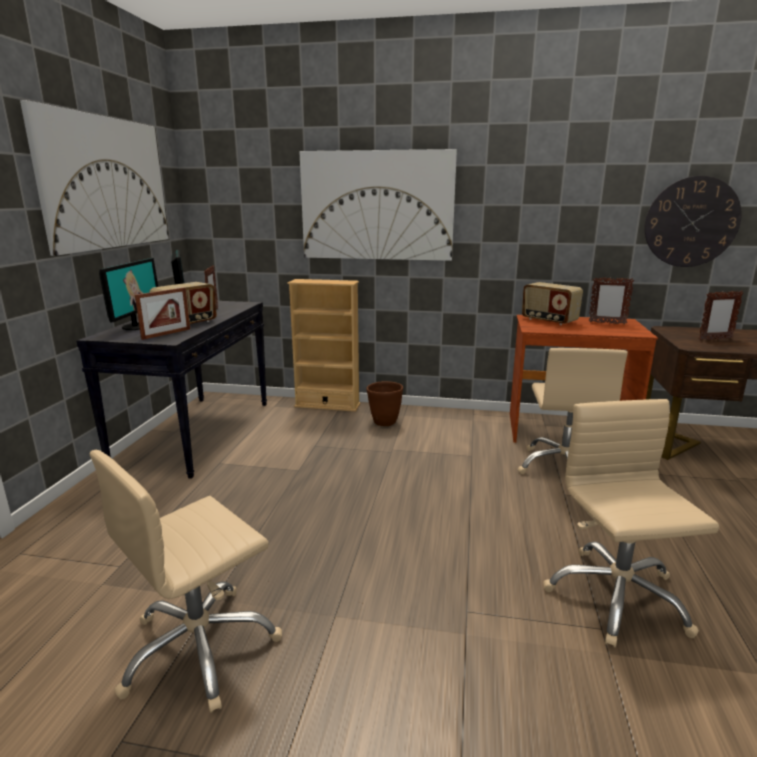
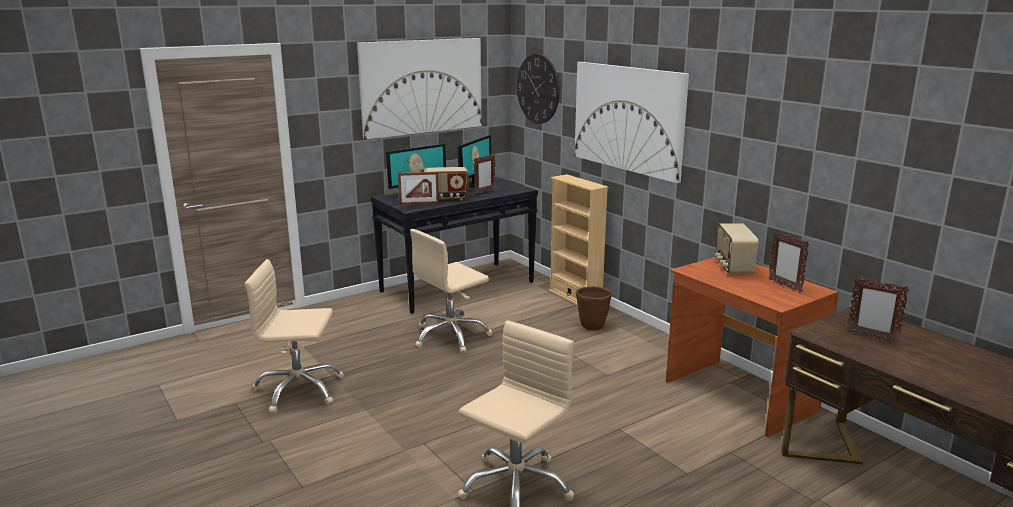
camera: 45 degrees right, 0 degrees up
beige office chair [518,348,628,474] -> beige office chair moved to [410,229,492,353]
wall clock [644,176,742,267] -> wall clock moved to [517,54,560,124]

